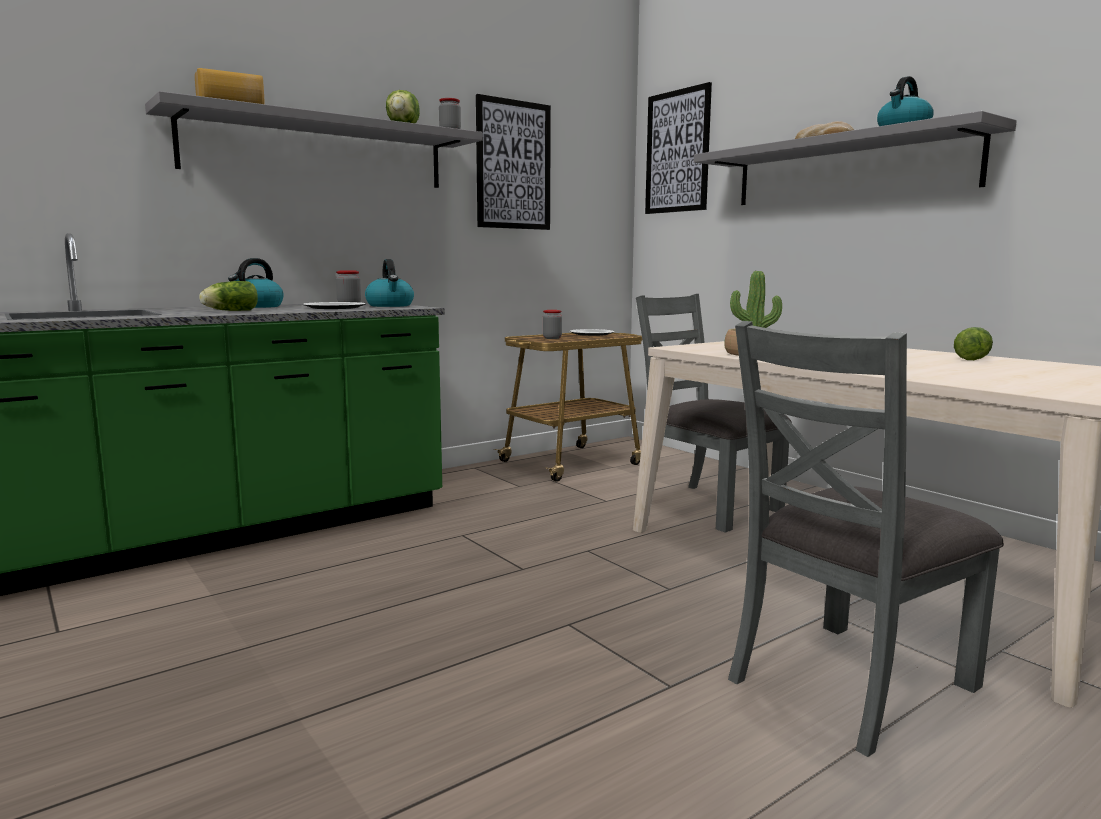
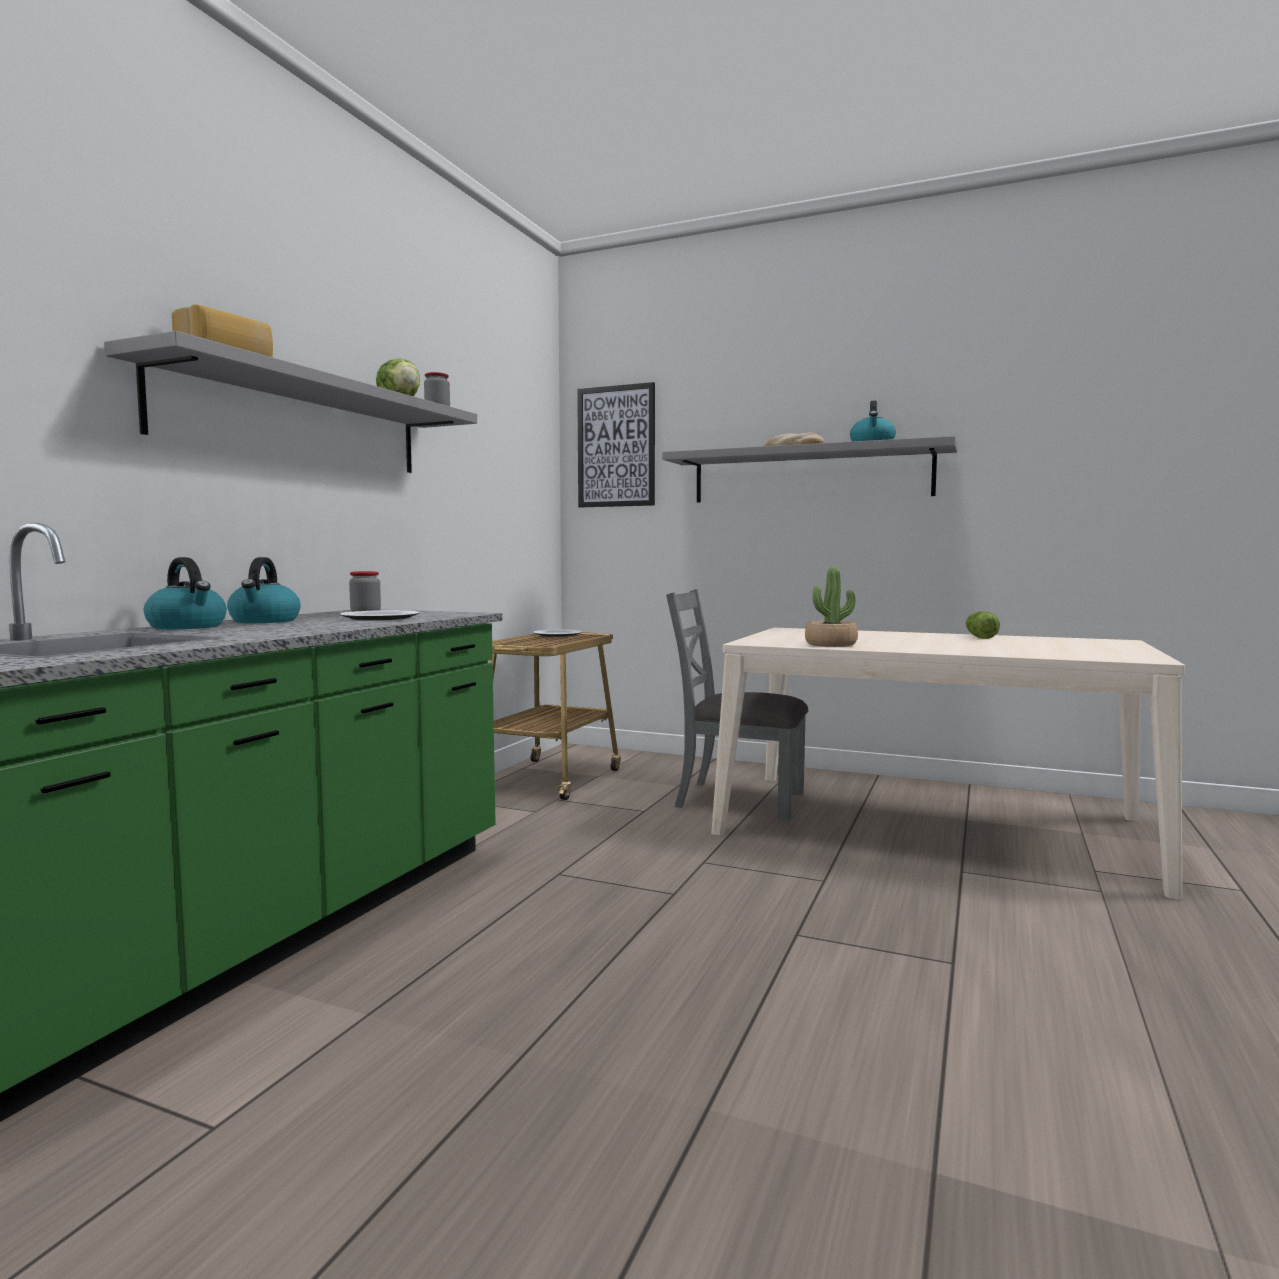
camera: 30 degrees left, 5 degrees down
lettuce [199,281,258,311] -> none
kettle [365,259,414,307] -> kettle moved to [144,557,227,629]
picture [476,94,551,230] -> none
jar [543,310,562,339] -> none
grey chair [728,321,1004,757] -> none

